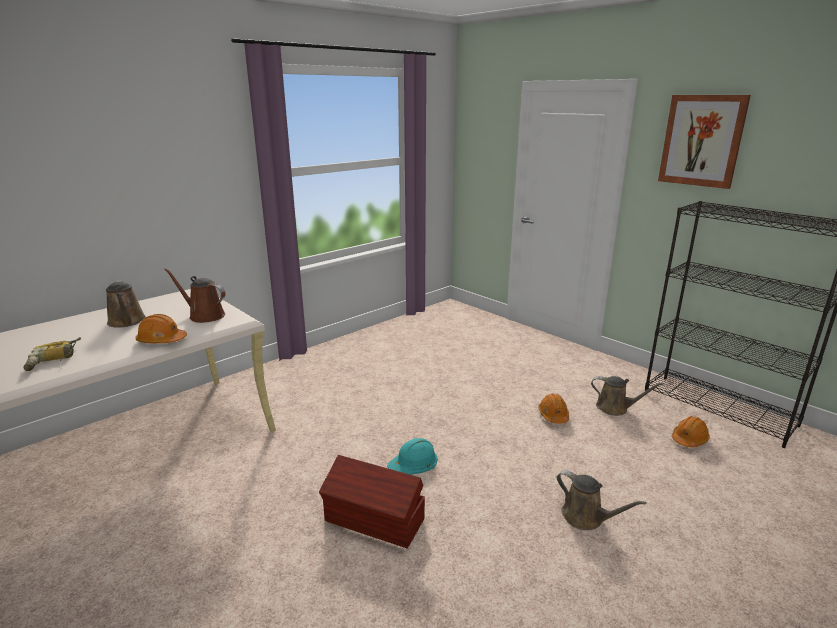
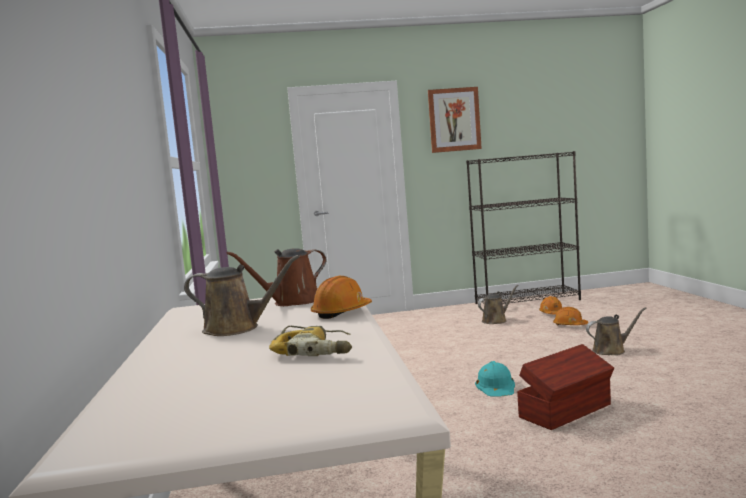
camera: 55 degrees left, 15 degrees down
orange hard hat [538,393,569,424] -> orange hard hat moved to [553,307,588,325]

